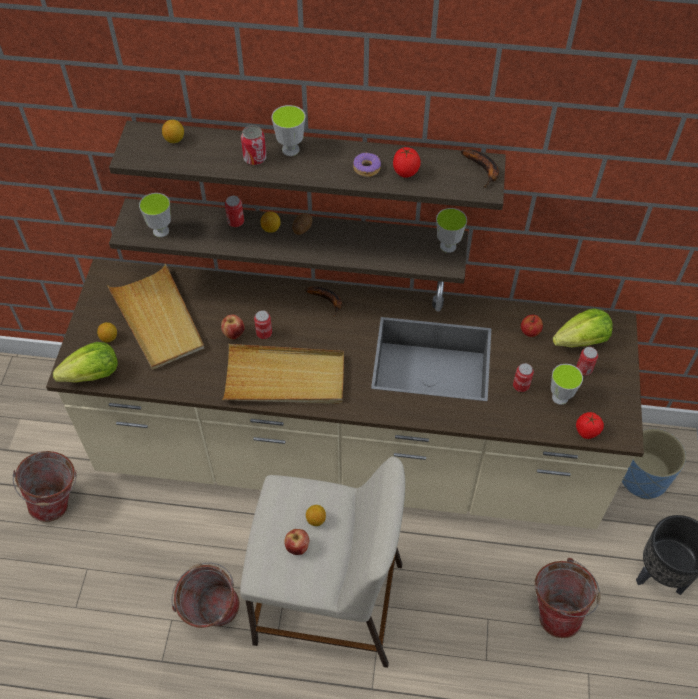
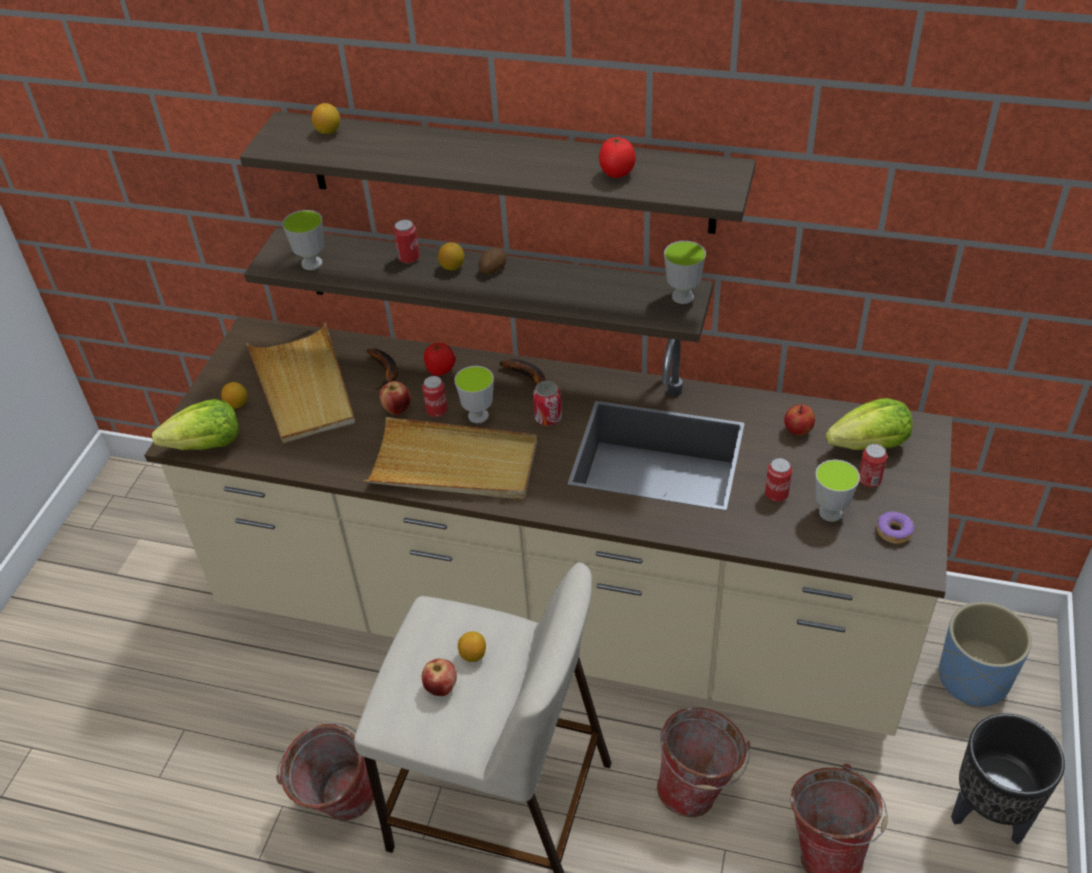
camera: 10 degrees right, 10 degrees down
bucket [13,451,77,522] -> bucket moved to [657,707,750,817]
can [241,125,266,165] -> can moved to [533,381,562,426]
cup [272,105,305,156] -> cup moved to [454,366,494,423]
donut [353,153,381,177] -> donut moved to [877,511,914,544]
banana [461,149,499,188] -> banana moved to [366,348,398,390]
tomato [576,412,604,439] -> tomato moved to [424,343,455,376]

